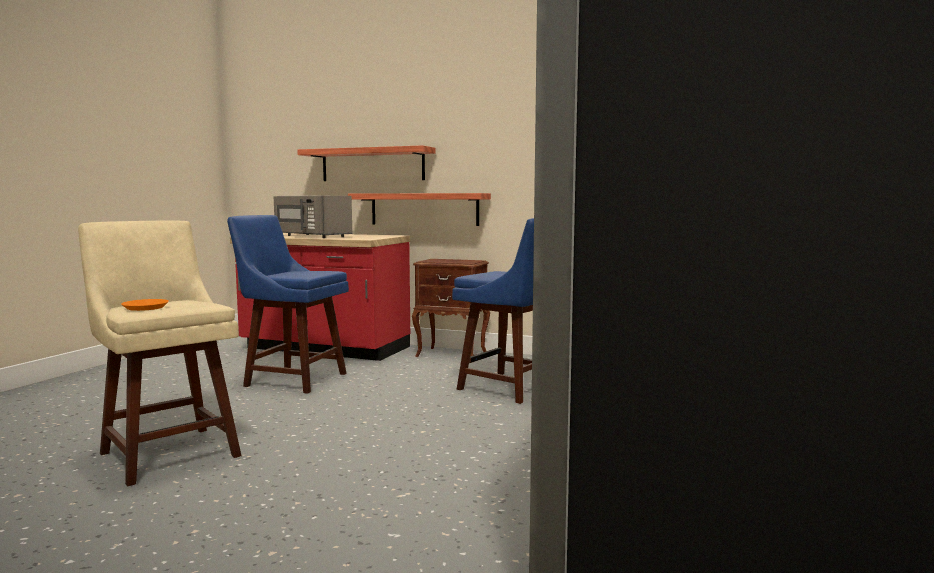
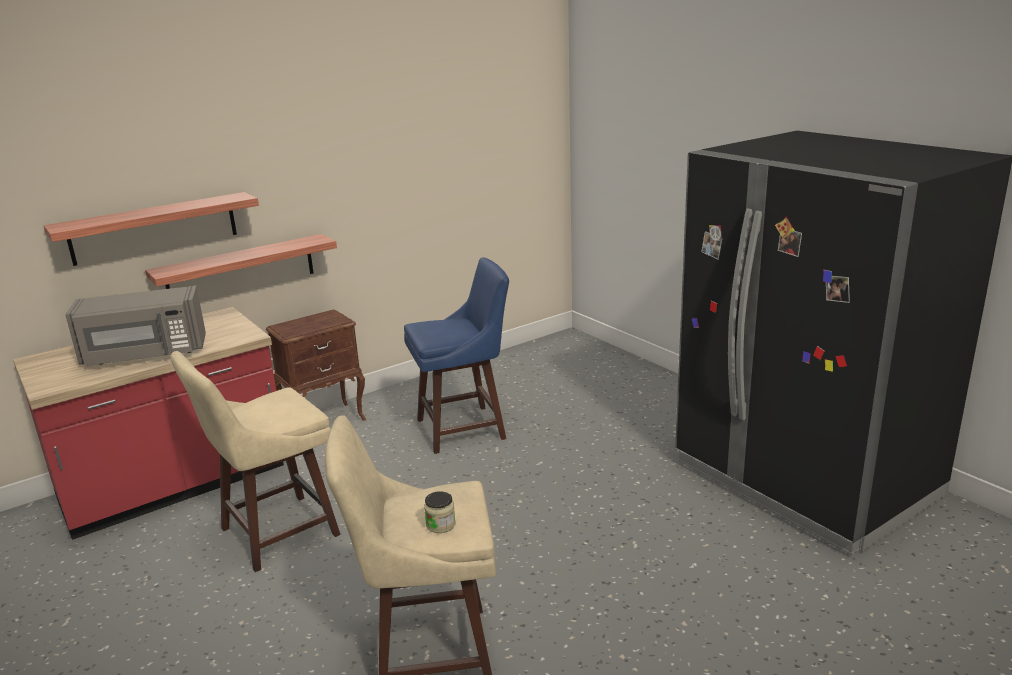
camera: 55 degrees left, 15 degrees up
orange plate [121,299,169,311] -> jar [424,491,455,533]
blue stool [227,215,349,394] -> beige stool [171,351,341,572]

